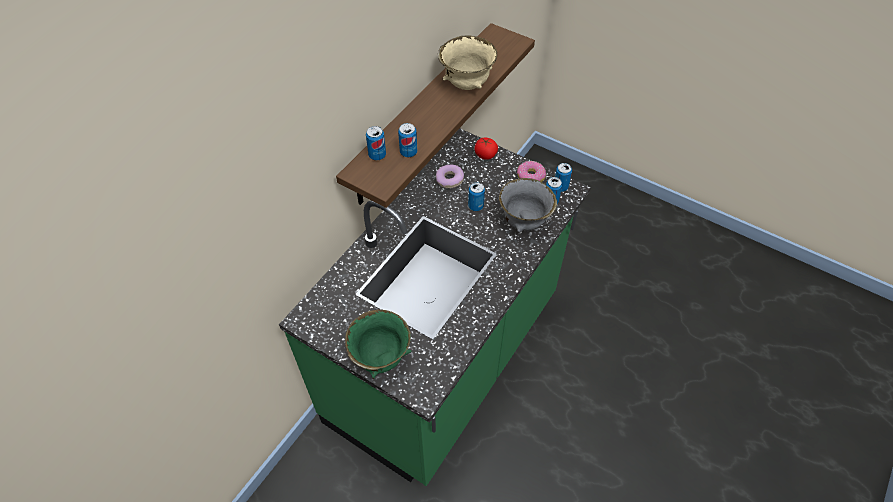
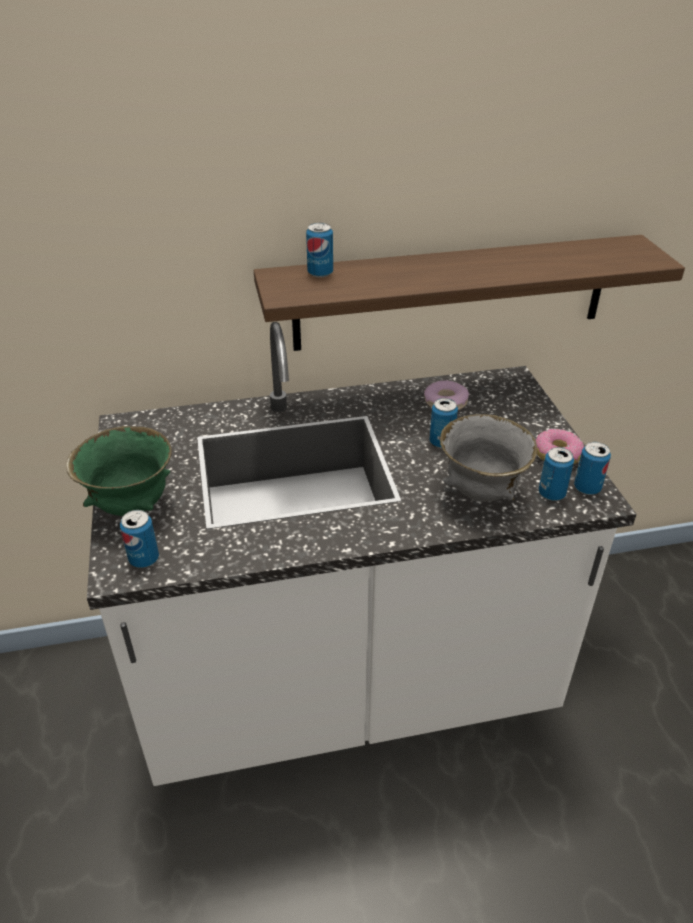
camera: 45 degrees right, 15 degrees down
green counter [279,128,591,486] -> white counter [87,322,636,786]
can [398,123,417,157] -> can moved to [120,510,159,568]
beige bowl [438,36,497,90] -> none
tomato [475,138,498,160] -> none

